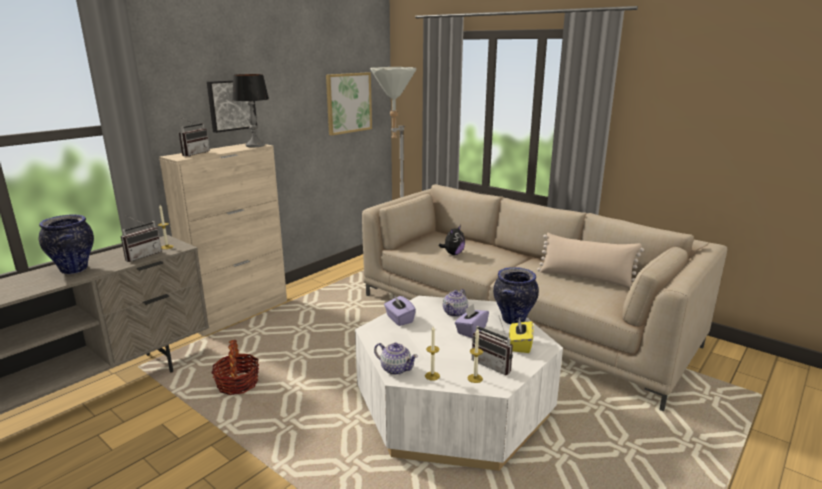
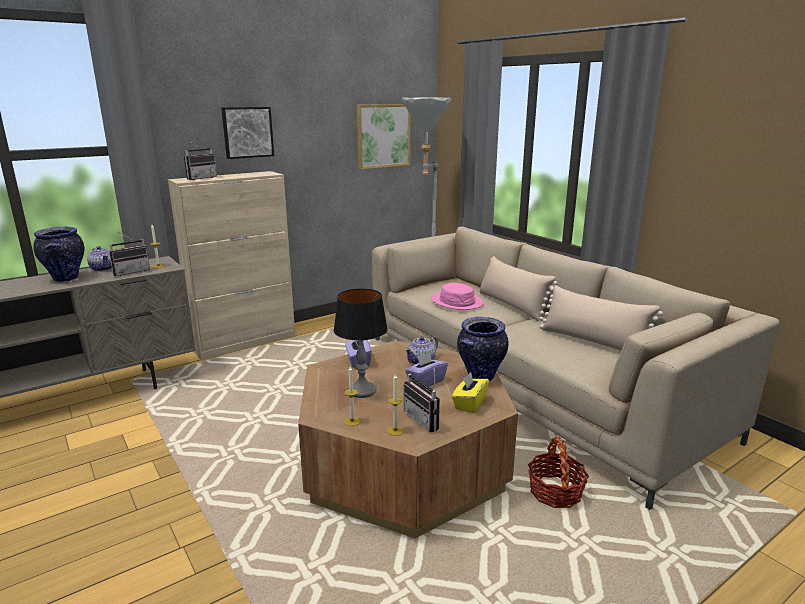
camera: 15 degrees right, 0 degrees up
basket [212,340,259,395] -> basket moved to [528,436,589,508]
table lamp [232,74,269,147] -> table lamp moved to [333,289,388,398]
white coffee table [355,296,563,471] -> brown coffee table [298,340,518,538]
teapot [374,343,418,375] -> teapot moved to [87,246,112,272]
plush toy [439,225,465,255] -> pink hat [431,283,484,310]
none -> beige pillow [479,256,558,321]

